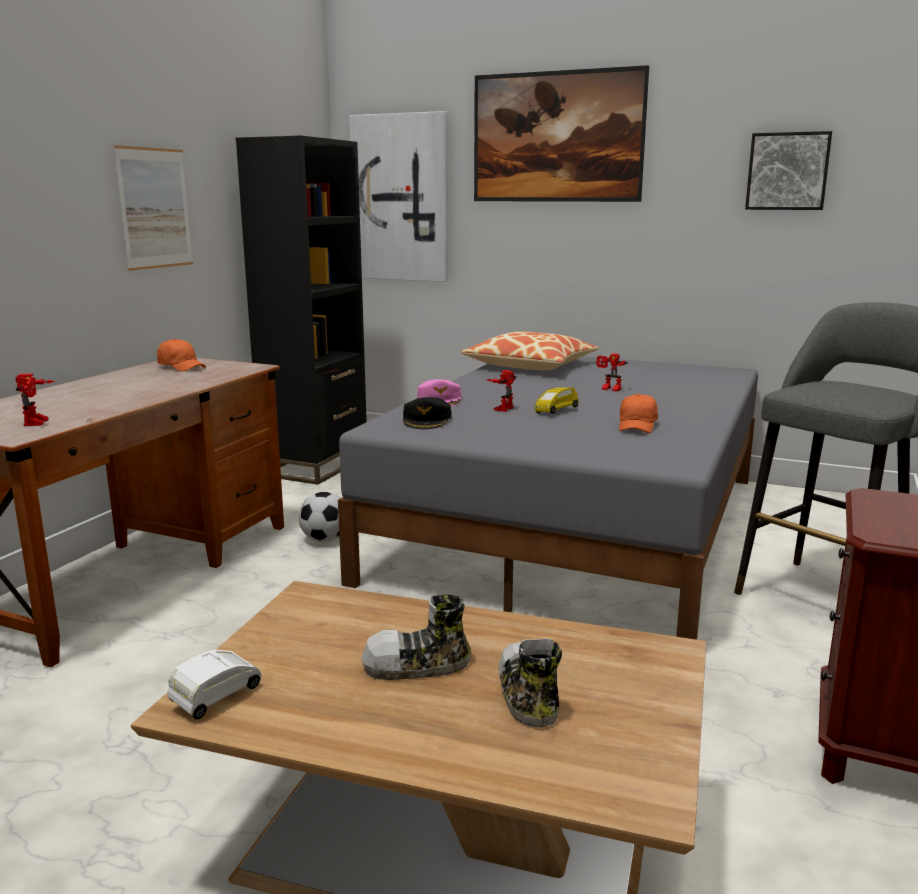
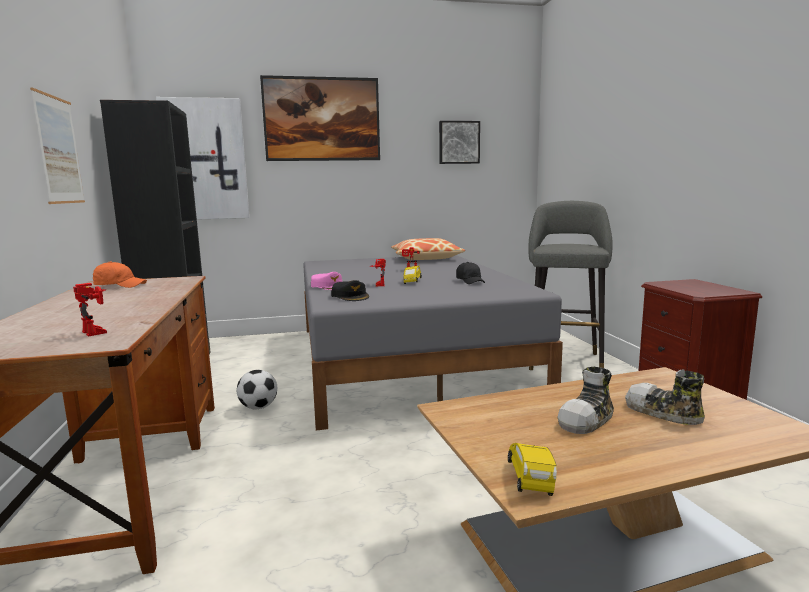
camera: 35 degrees left, 5 degrees down
white toy car [167,650,261,719] -> yellow toy car [508,443,557,496]
pillow [461,331,599,370] -> pillow moved to [391,238,465,260]
orange cap [619,394,658,433] -> black cap [456,262,485,284]

